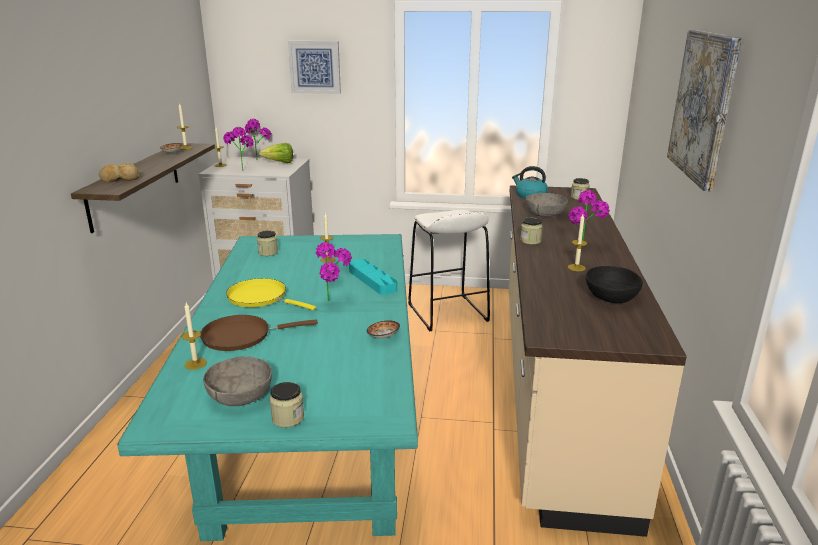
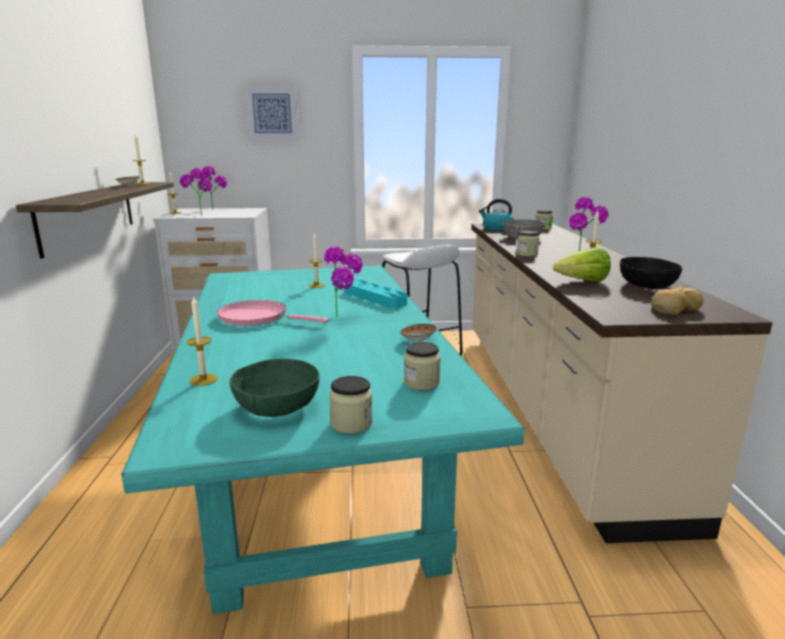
camera: 10 degrees left, 5 degrees down
bread [99,163,139,182] -> bread moved to [651,286,703,315]
brown frying pan [200,315,318,351] -> none
grey bowl [203,356,272,406] -> green bowl [230,359,320,417]
yellow frying pan [226,278,316,310] -> pink frying pan [217,300,329,326]
jar [257,230,278,256] -> jar moved to [404,342,440,390]
lettuce [259,143,293,163] -> lettuce moved to [553,247,611,282]
picture [667,30,742,191] -> none

